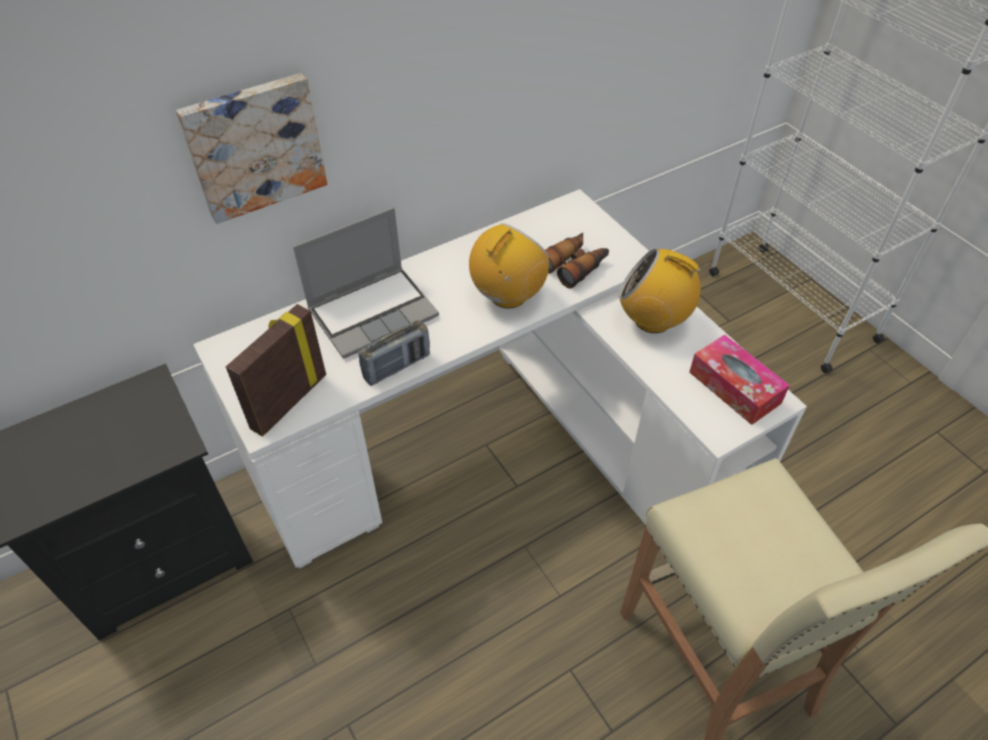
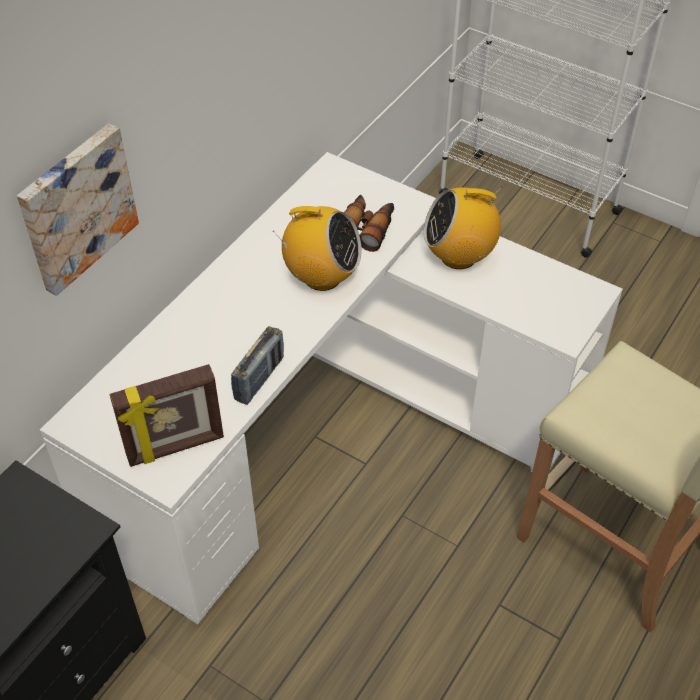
camera: 25 degrees left, 0 degrees up
picture frame [226,304,326,437] -> picture frame turned 120 degrees counterclockwise [110,364,224,467]
laptop [293,207,439,359] -> none
radio [469,223,549,309] -> radio turned 90 degrees clockwise [273,206,362,291]
tissue box [689,335,790,425] -> none

